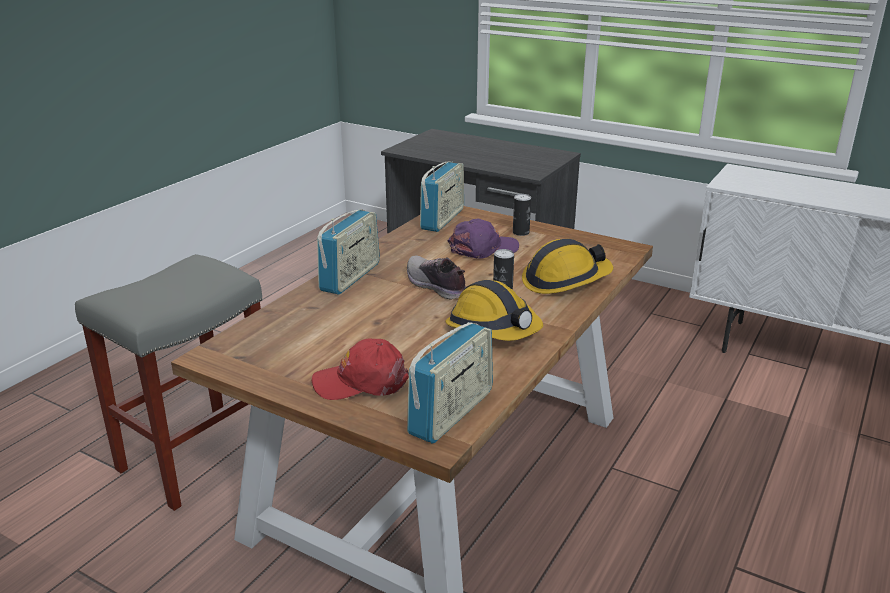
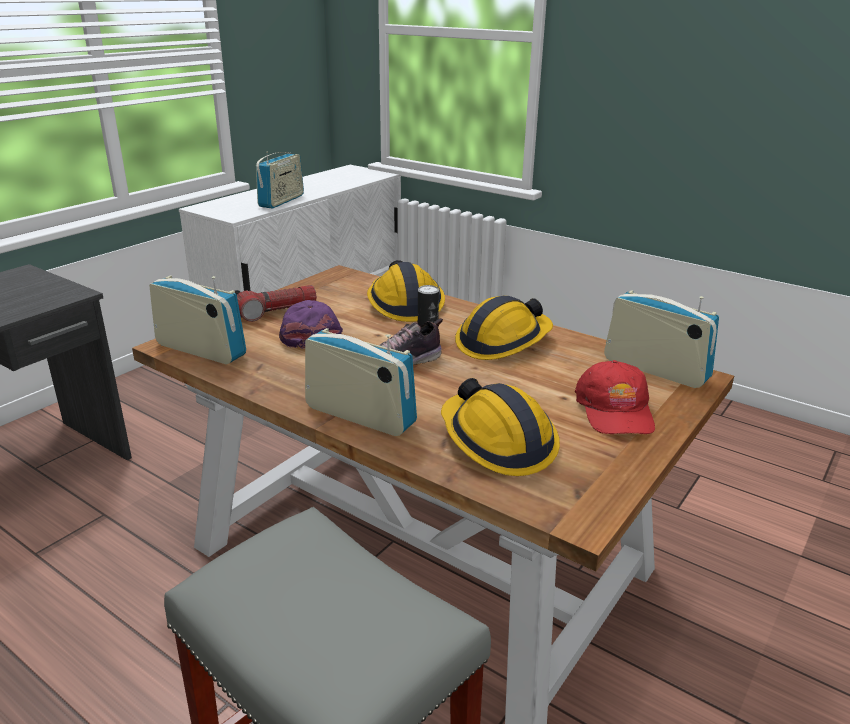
camera: 85 degrees left, 0 degrees up
can [513,194,531,236] -> flashlight [235,285,317,322]
none -> radio [256,151,304,209]
none -> hard hat [441,378,560,476]

